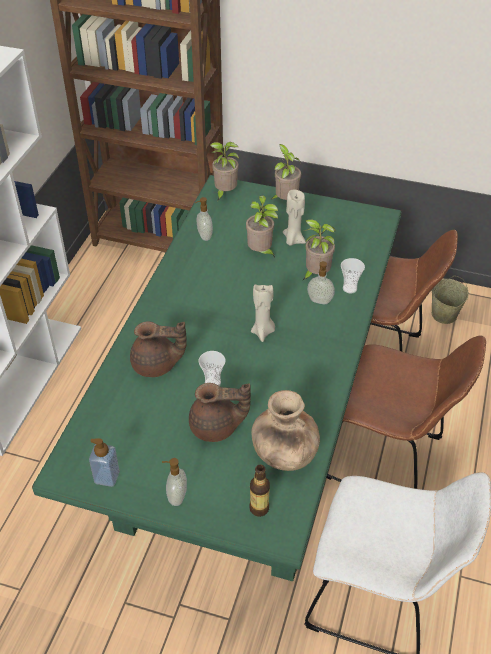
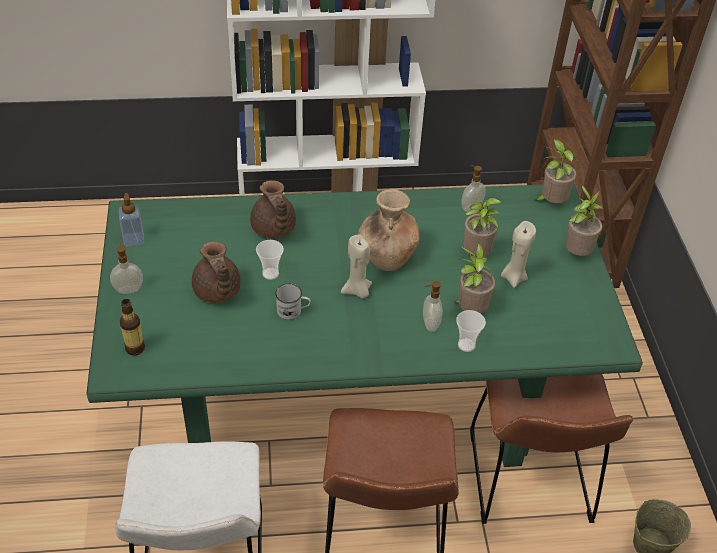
camera: 65 degrees right, 0 degrees up
brown vase [251,390,320,471] -> brown vase moved to [358,189,420,271]
none -> white mug [275,283,311,320]

